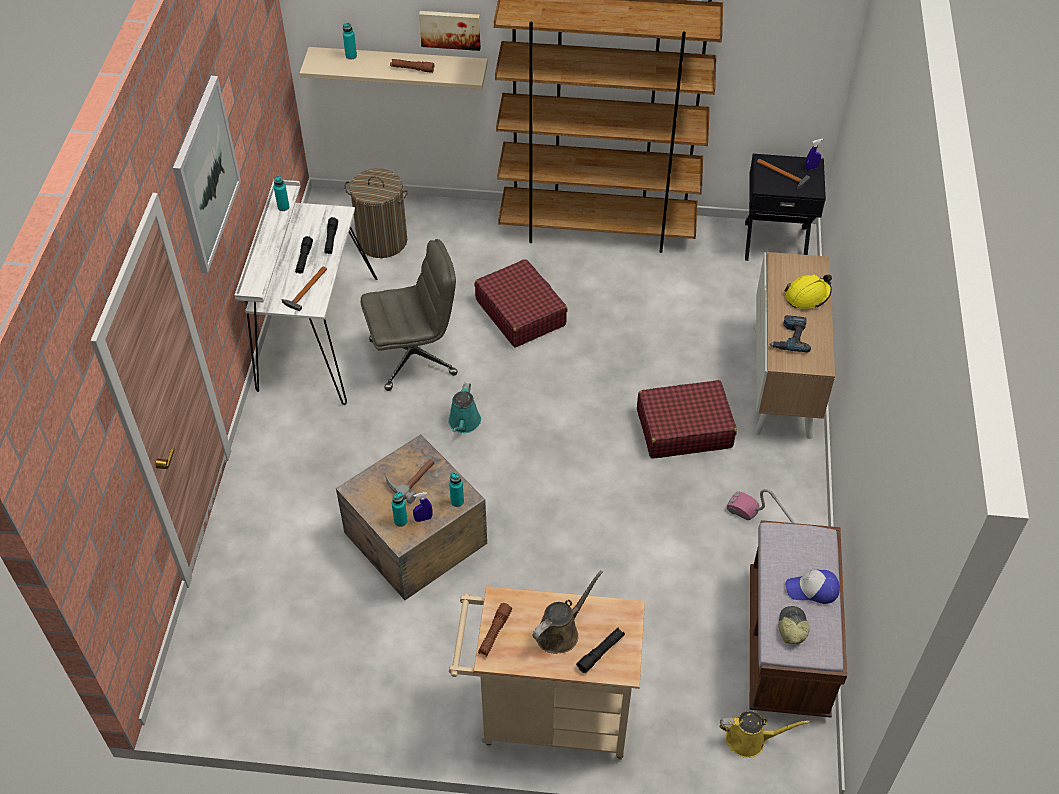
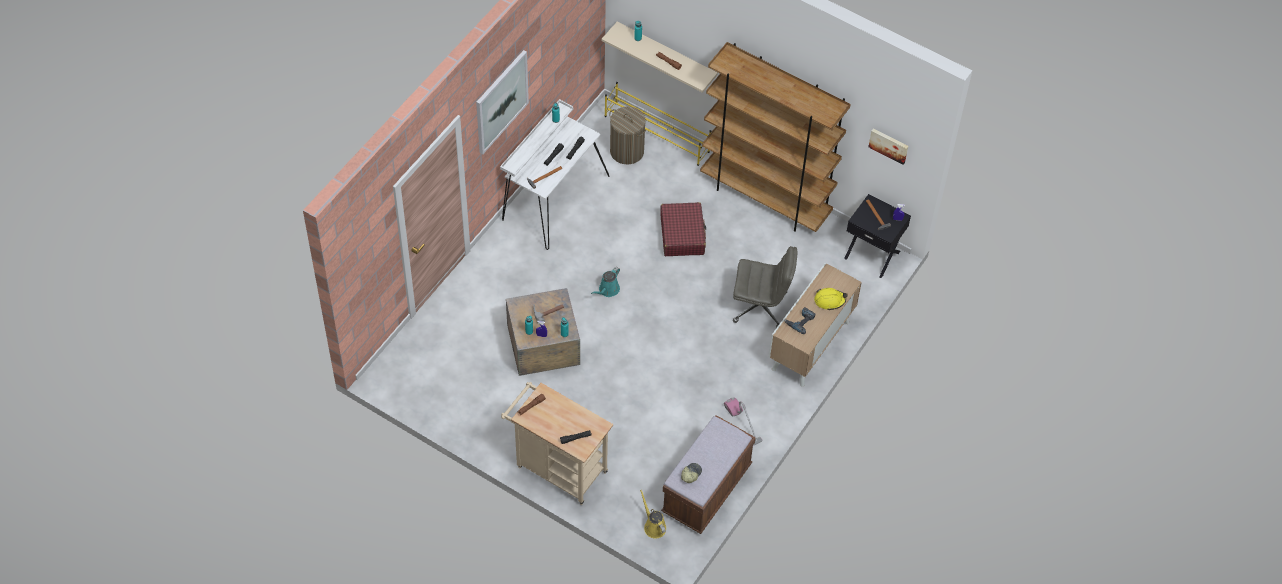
camera: 25 degrees right, 5 degrees up
grey office chair [361,239,458,391] -> grey office chair moved to [733,246,797,327]
picture [419,11,481,51] -> picture moved to [869,129,908,165]
brown watering can [532,571,603,654] -> none
red suitcase [637,380,737,459] -> none
yellow watering can [720,711,809,758] -> yellow watering can turned 150 degrees counterclockwise [640,490,666,539]
cap [786,569,840,604] -> none
none -> yellow shoe rack [605,82,711,166]

